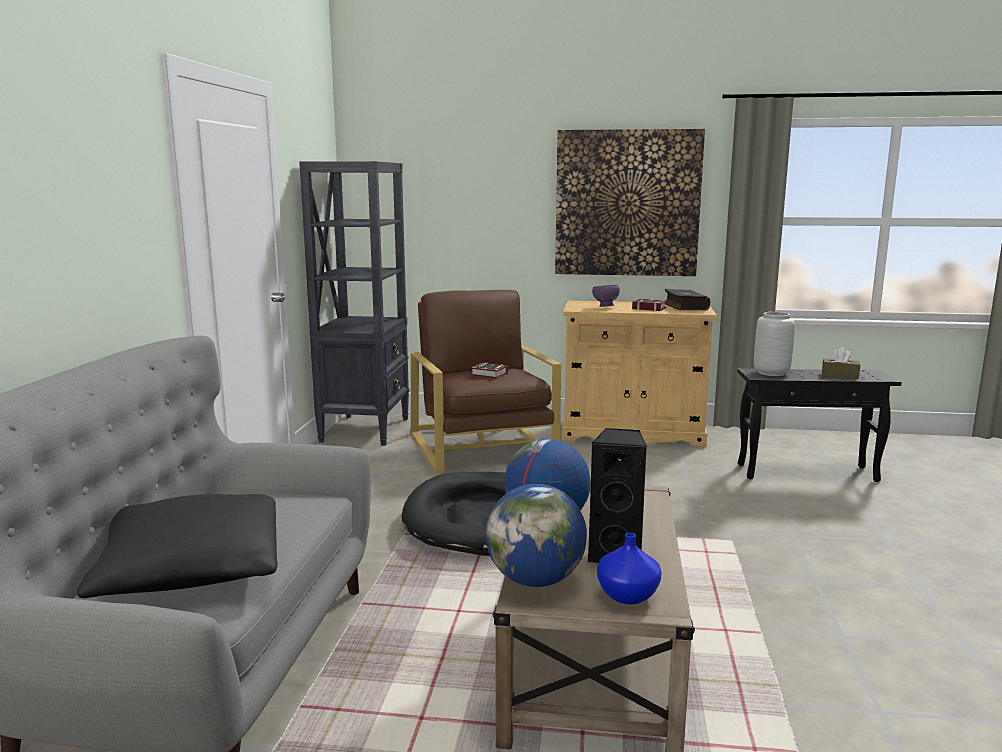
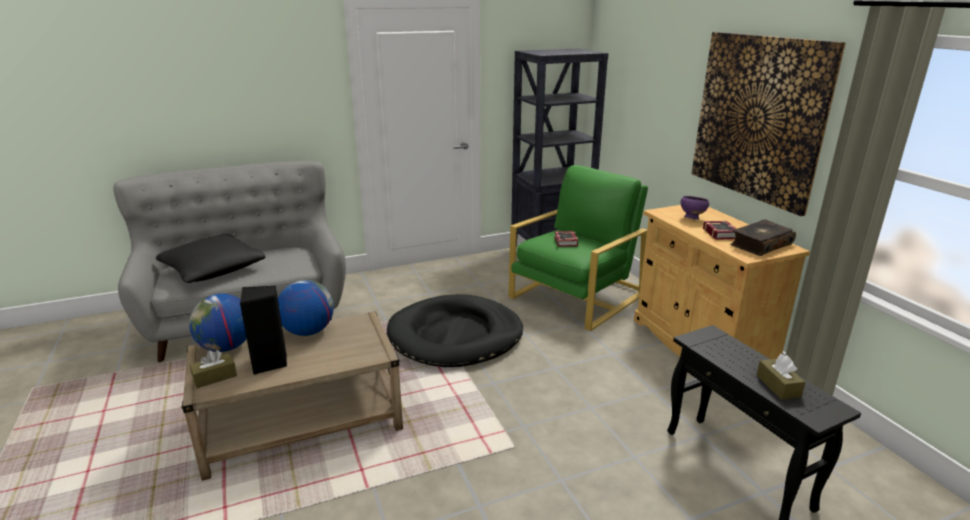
camera: 60 degrees right, 10 degrees up
brown armchair [411,290,561,474] -> green armchair [508,165,648,331]
blue vase [597,533,662,604] -> brown tissue box [190,350,237,388]
grey vase [754,312,795,376] -> none

